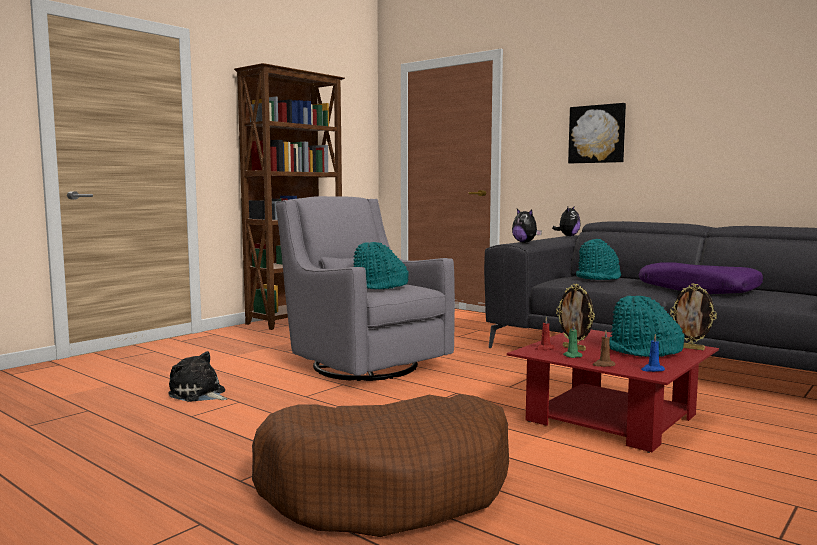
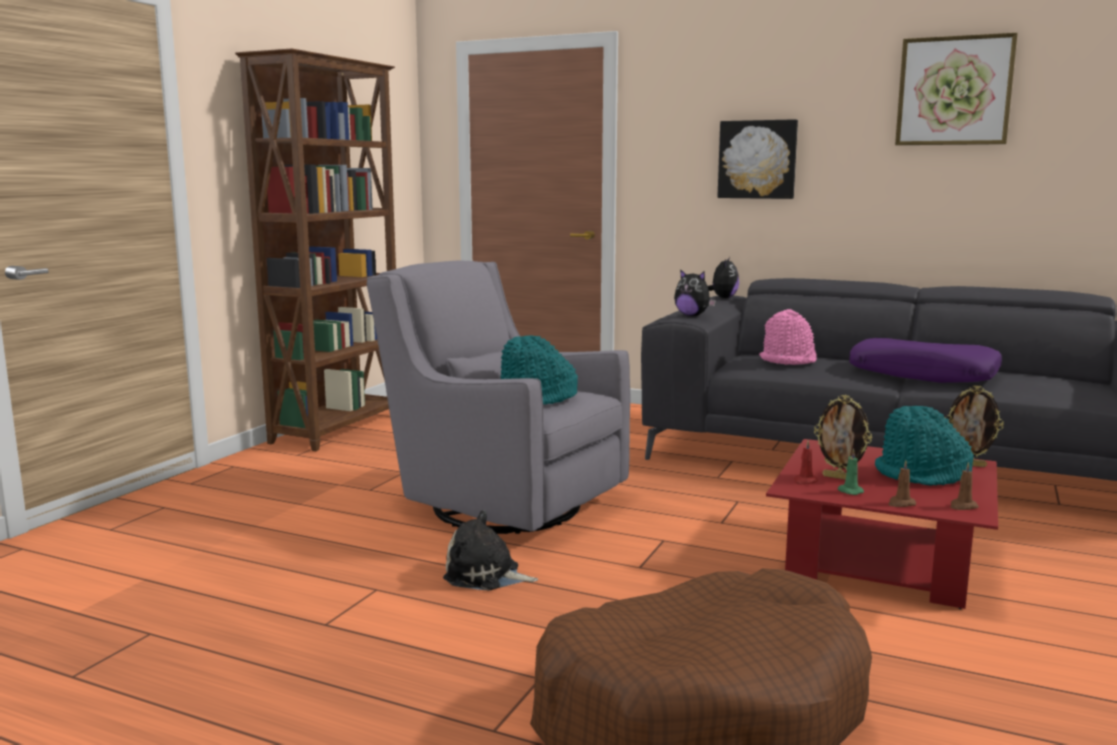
camera: 15 degrees left, 5 degrees up
plush toy [168,351,227,402] -> plush toy moved to [443,510,538,591]
turquoise hat [576,239,621,280] -> pink hat [759,309,817,365]
blue candle [641,334,665,372] -> brown candle [950,462,979,510]
none -> picture [895,33,1017,145]

